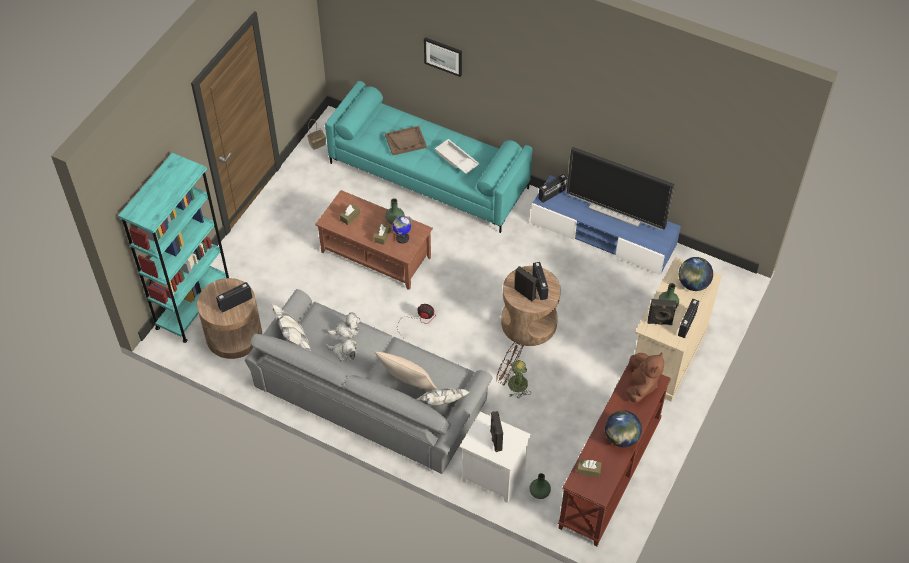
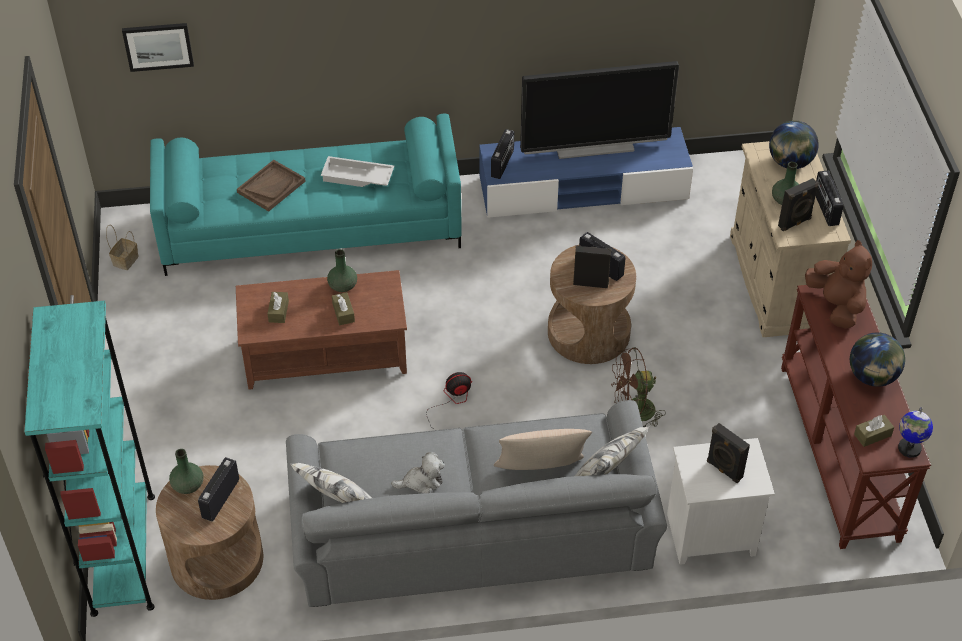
camera: 35 degrees left, 5 degrees down
plush toy [328,313,361,339] -> none
globe [393,216,412,244] -> globe moved to [898,407,933,458]
picture [424,37,462,77] -> picture moved to [122,23,194,72]
green vase [529,473,551,499] -> green vase moved to [169,449,204,494]

